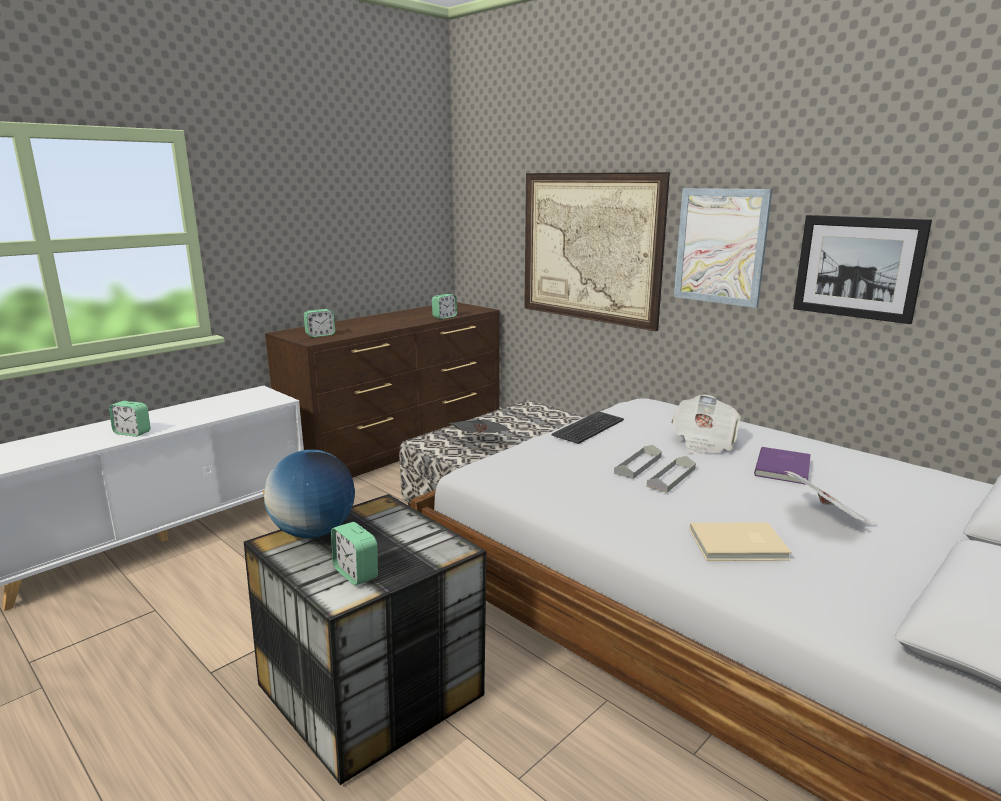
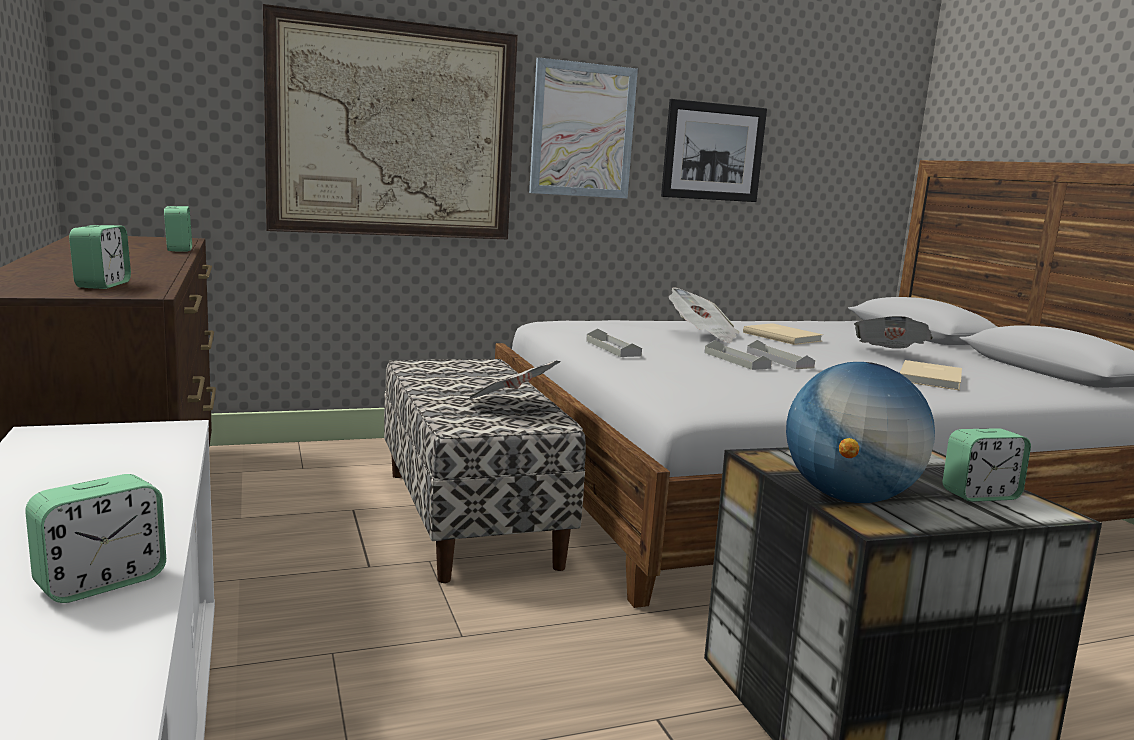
camera: 65 degrees left, 5 degrees down
keyboard [552,411,624,444] -> grey tray [586,329,642,357]
purple book [754,447,811,484] -> beige book [743,323,823,345]

